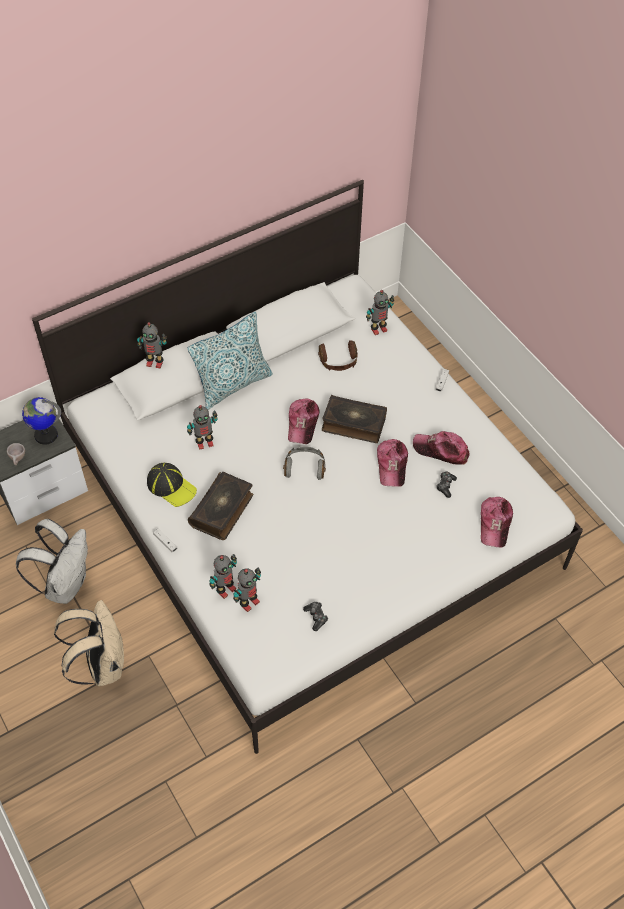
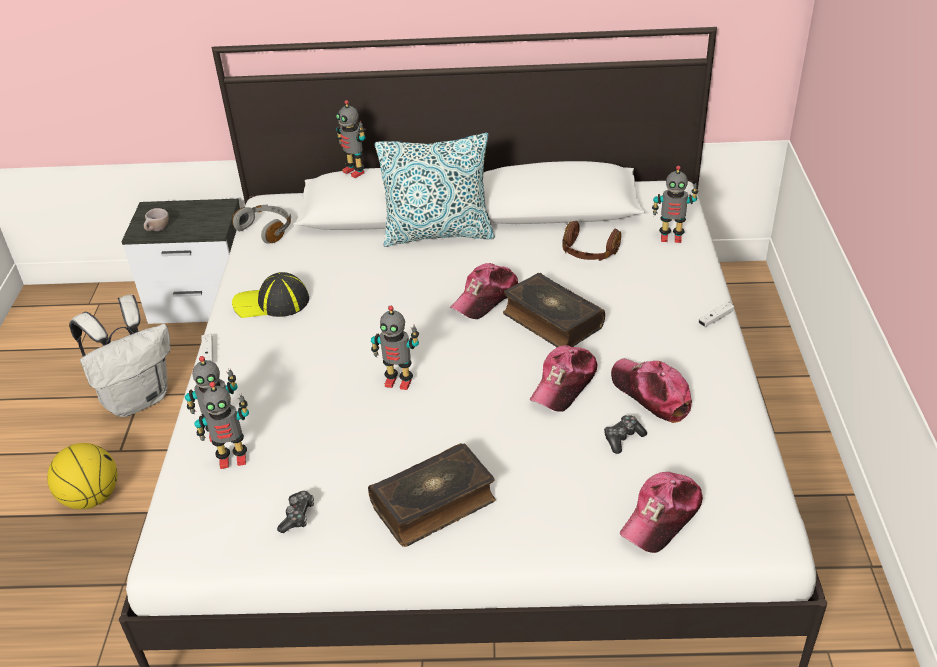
camera: 35 degrees right, 15 degrees down
globe [22,397,61,445] -> none
beige backpack [54,600,124,686] -> basketball [47,443,117,509]
cap [147,463,197,507] -> cap turned 105 degrees clockwise [232,272,309,318]
toy robot [187,405,217,450] -> toy robot moved to [371,306,419,390]
book [188,472,253,540] -> book moved to [368,443,496,547]
grey headphones [283,446,326,480] -> grey headphones moved to [232,205,291,244]

